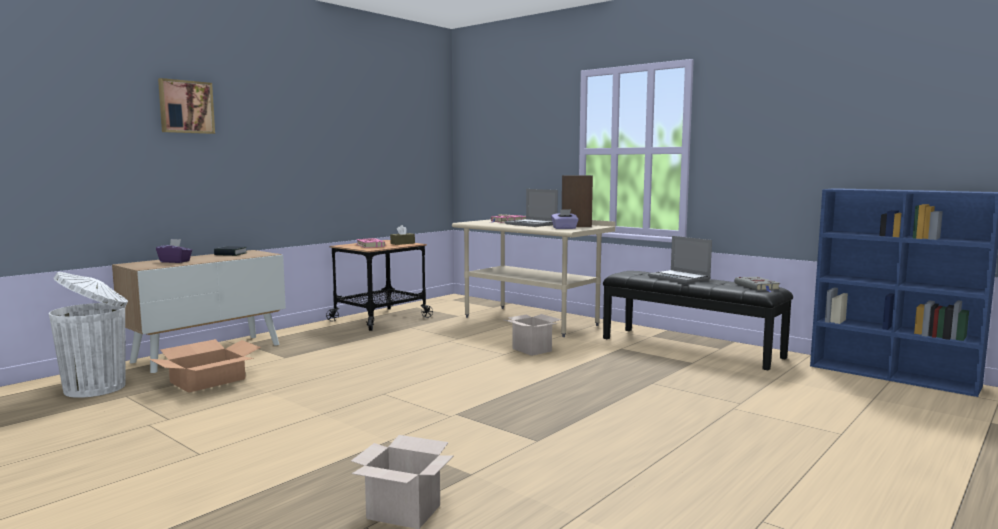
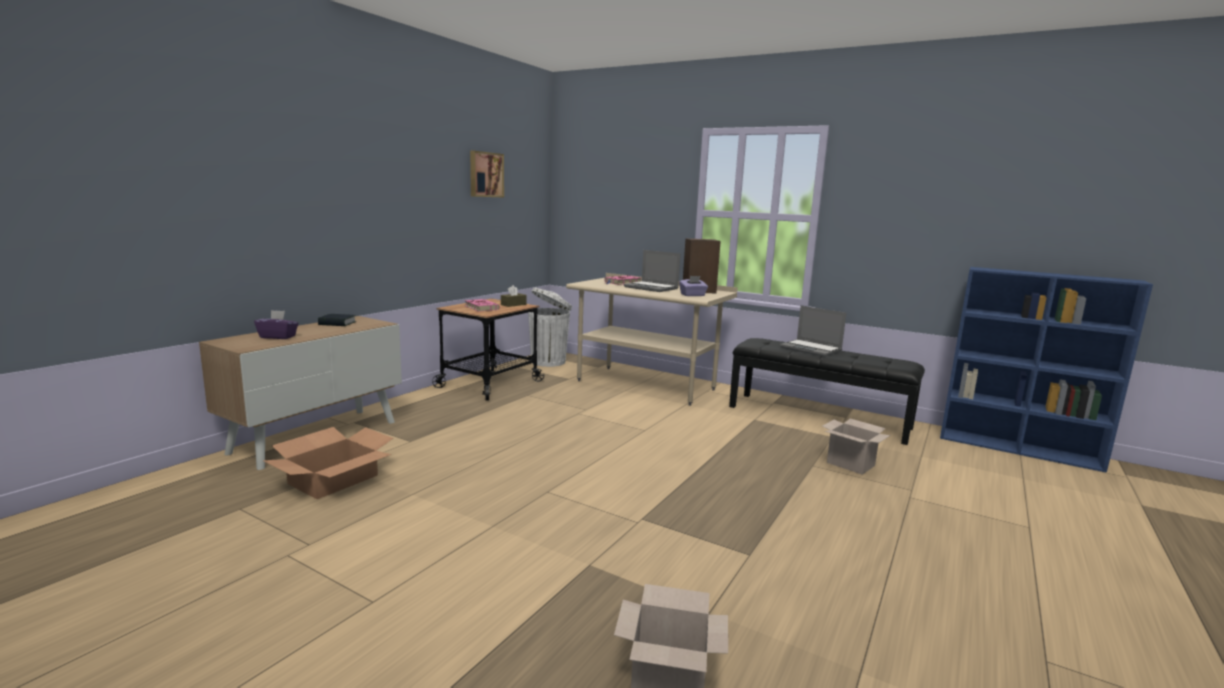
camera: 10 degrees left, 5 degrees up
white trash can [49,272,128,398] -> white trash can moved to [528,287,572,367]
picture [158,78,215,134] -> picture moved to [470,151,504,198]
cardboard box [505,314,562,356] -> cardboard box moved to [822,419,890,475]
grey book [734,277,781,292] -> none

